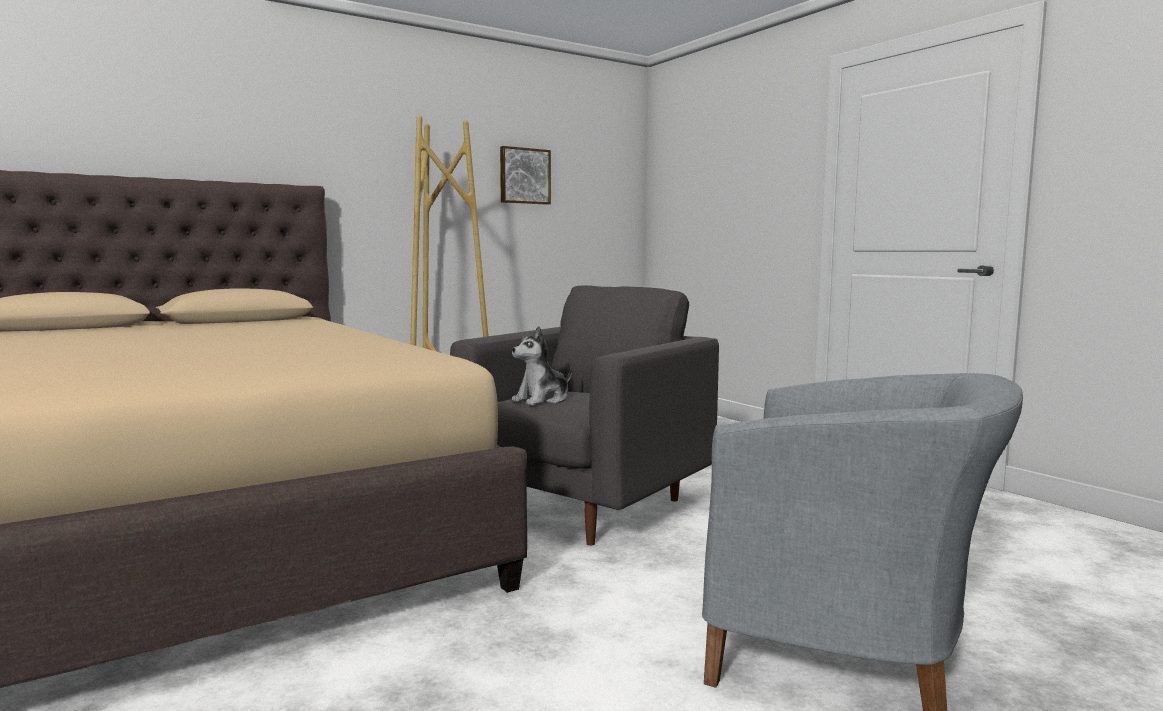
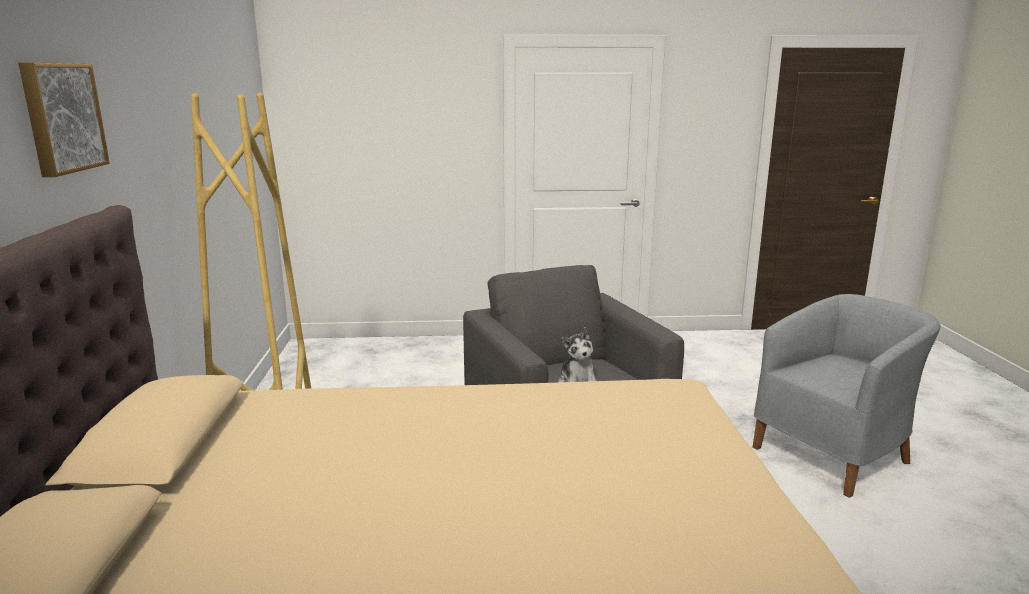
camera: 60 degrees left, 10 degrees up
picture [500,146,551,205] -> picture moved to [18,62,110,177]

